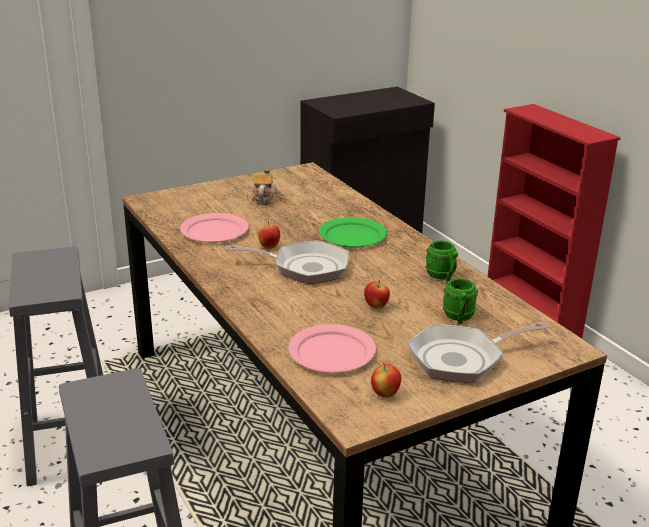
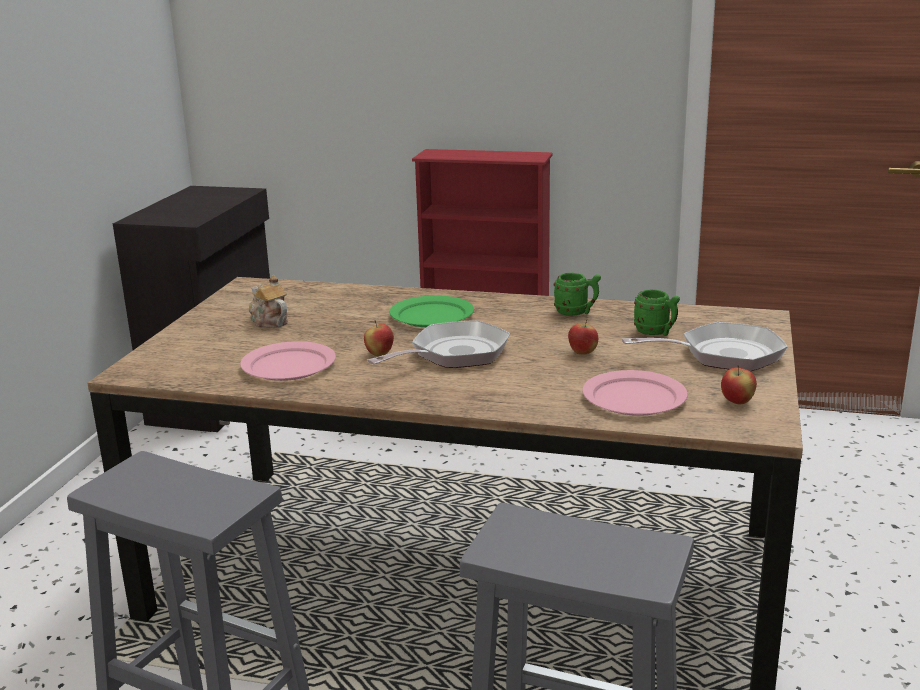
camera: 45 degrees left, 5 degrees down
frying pan [407,322,550,383] -> frying pan turned 120 degrees counterclockwise [622,322,788,371]

